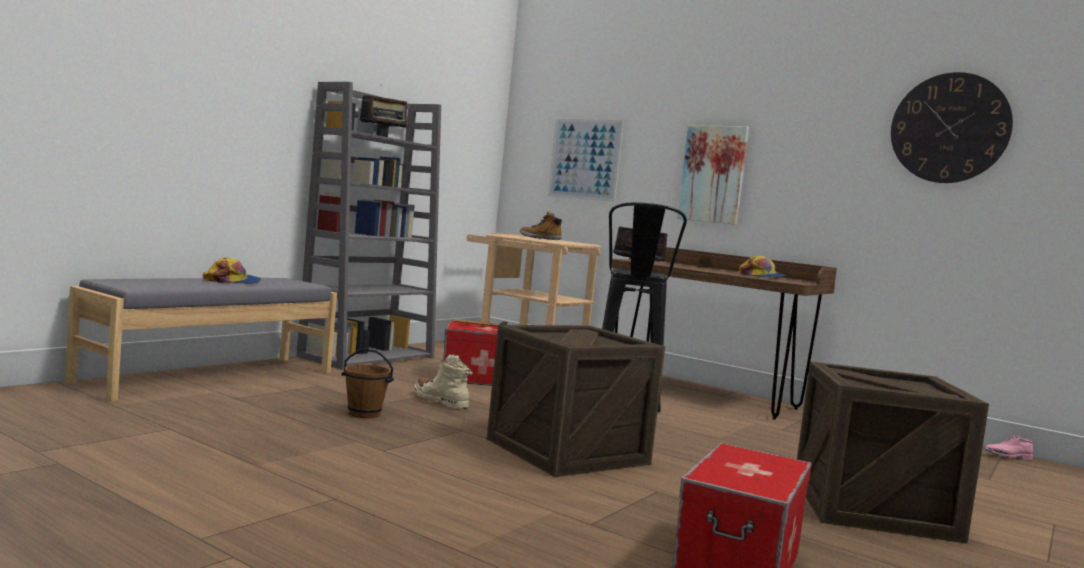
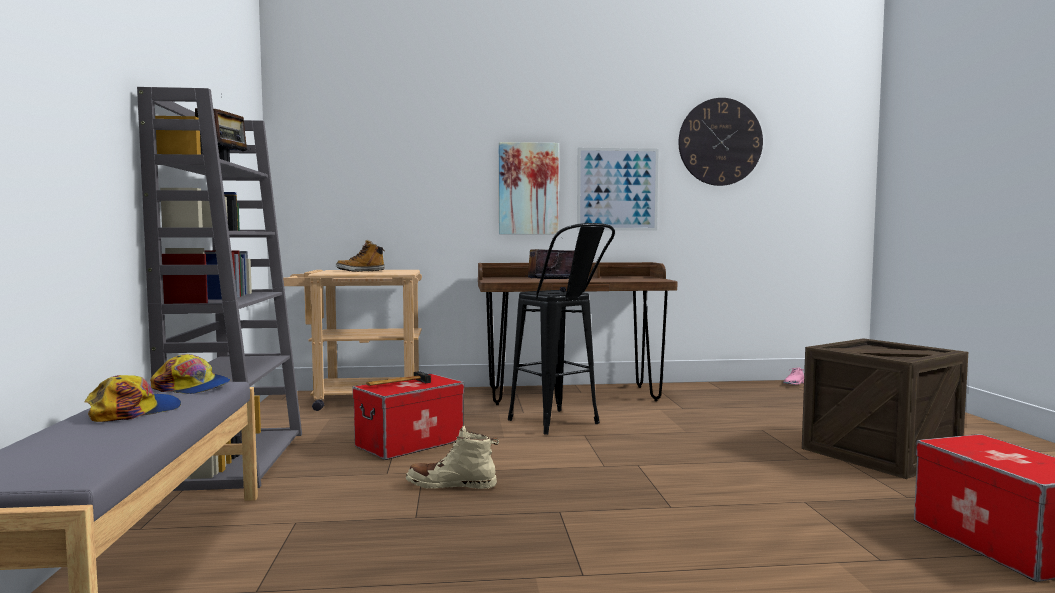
camera: 40 degrees left, 0 degrees up
brown bucket [341,349,394,418] -> none
crate [487,325,665,477] -> none
picture [548,119,624,202] -> picture moved to [577,148,659,231]
cap [739,256,786,277] -> cap moved to [150,354,230,394]

